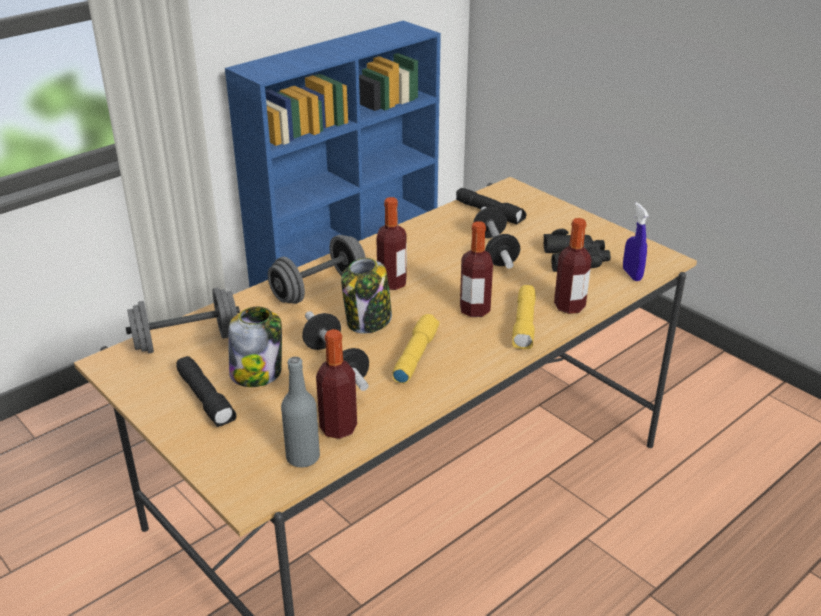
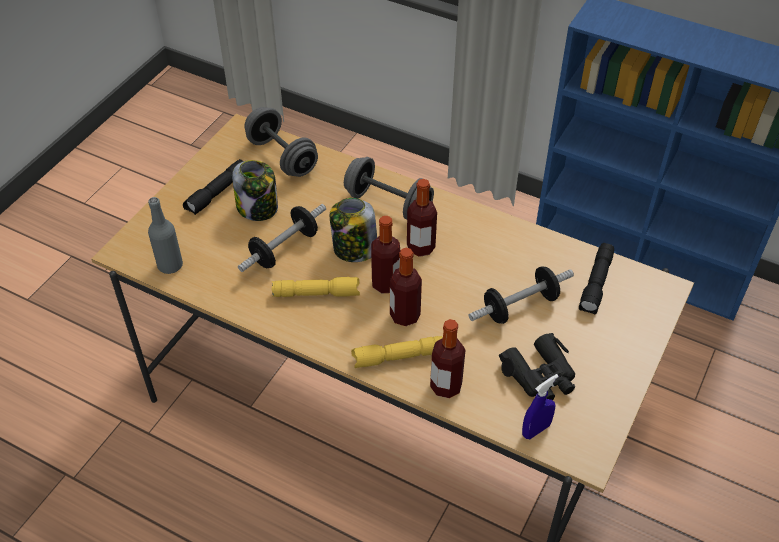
camera: 70 degrees right, 15 degrees up
bottle [316,329,357,439] -> bottle moved to [371,216,401,293]

